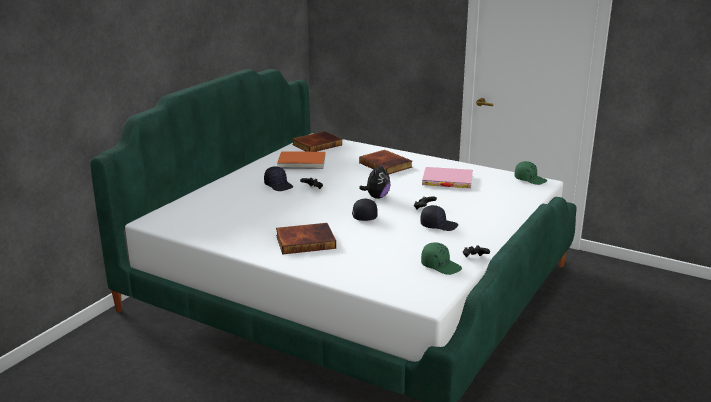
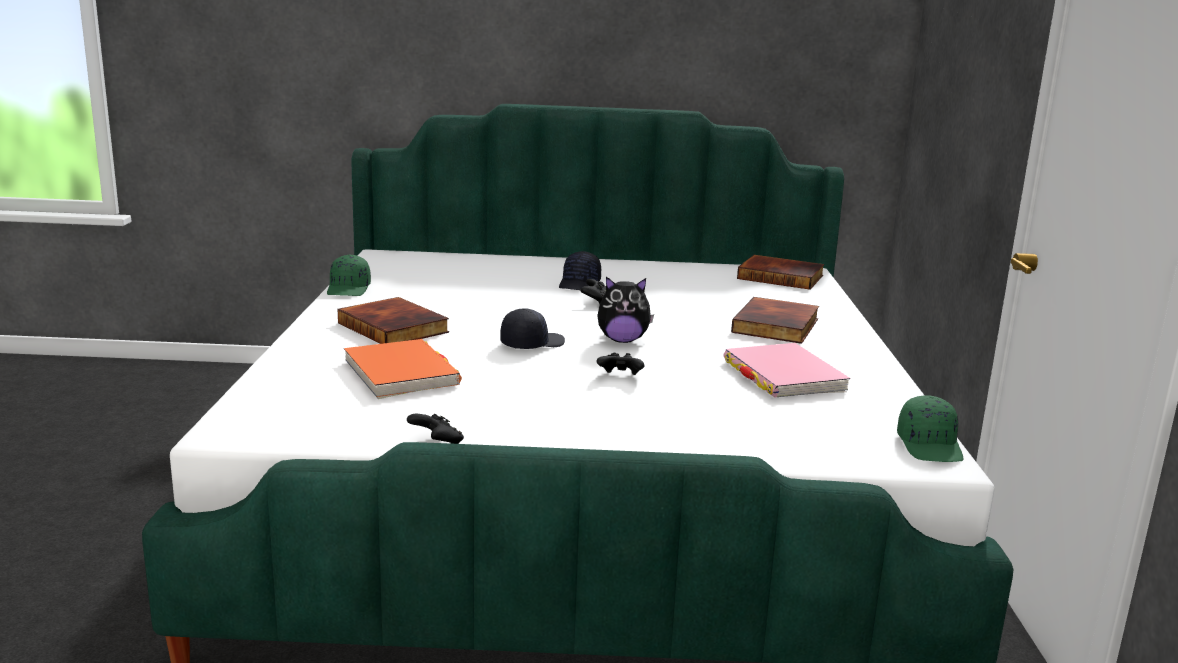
camera: 60 degrees right, 5 degrees down
orange book [277,151,325,169] -> orange book moved to [344,339,462,399]
black cap [420,205,458,231] -> none
green cap [421,242,462,275] -> green cap moved to [327,255,371,296]

